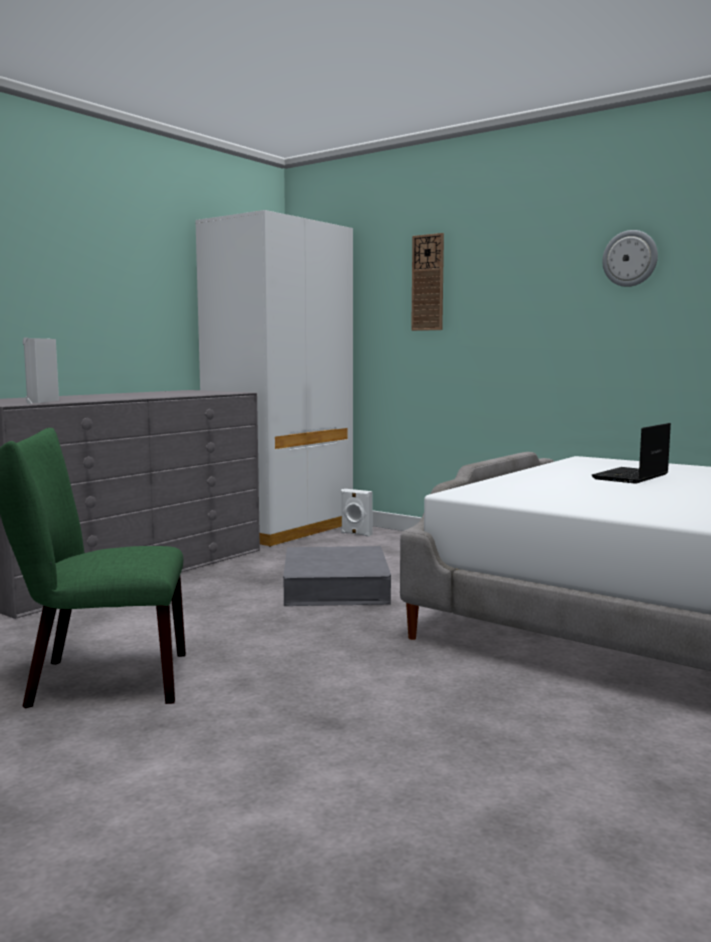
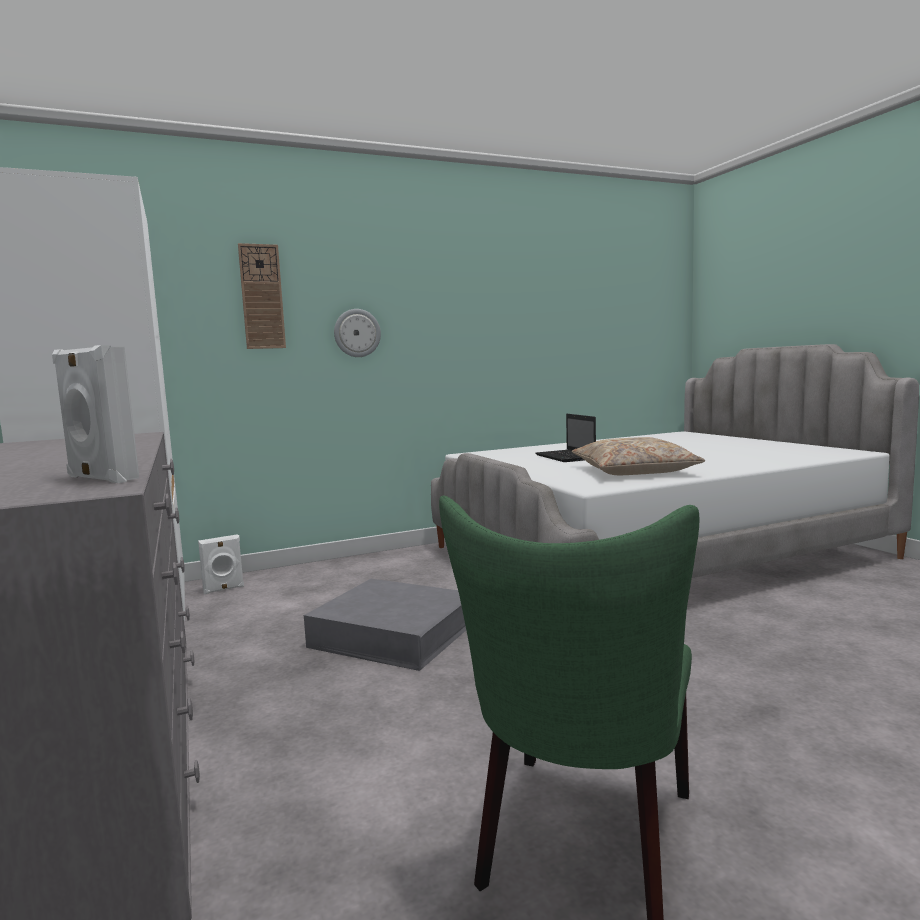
camera: 60 degrees left, 0 degrees up
wall clock [602,230,658,287] -> wall clock moved to [334,309,381,357]
none -> beige pillow [572,437,705,475]

